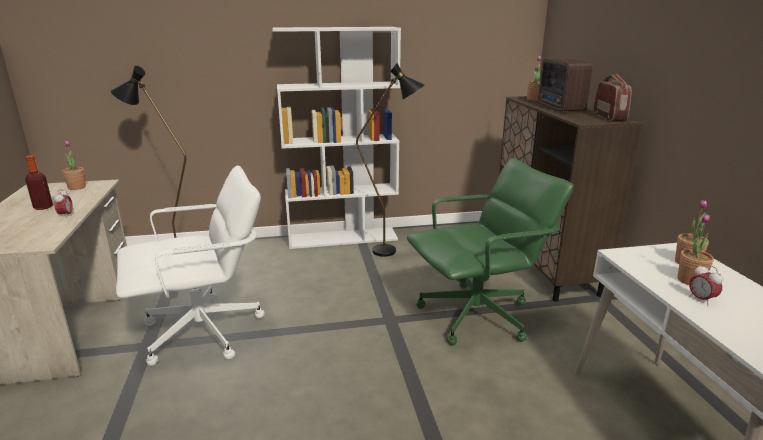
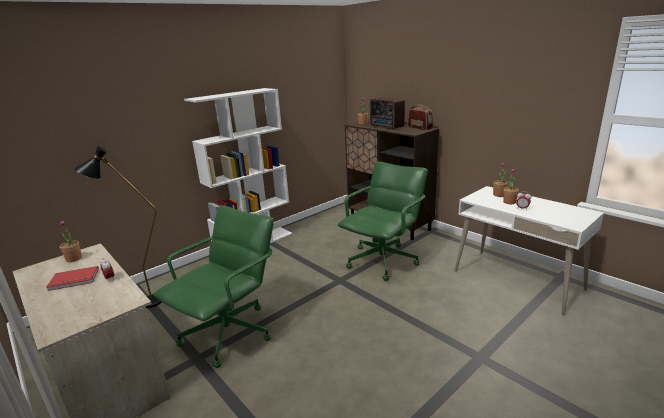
camera: 30 degrees left, 0 degrees up
bottle [25,155,53,210] -> red book [46,266,99,291]
white office chair [116,165,265,366] -> green office chair [153,205,274,368]
black floor lamp [356,63,425,257] -> none

